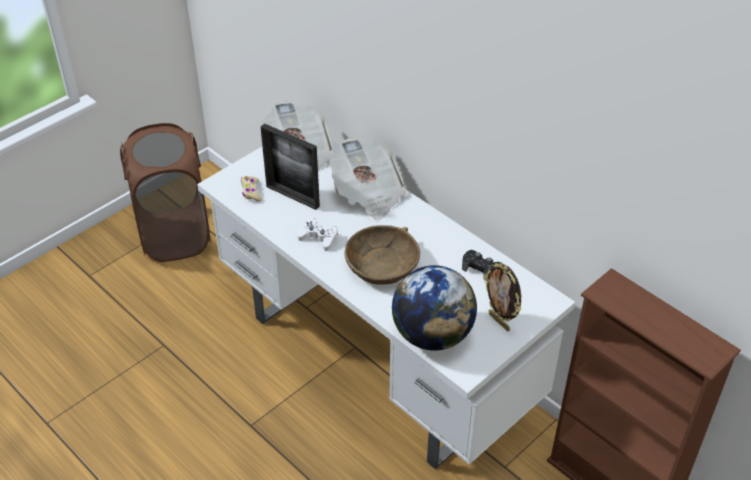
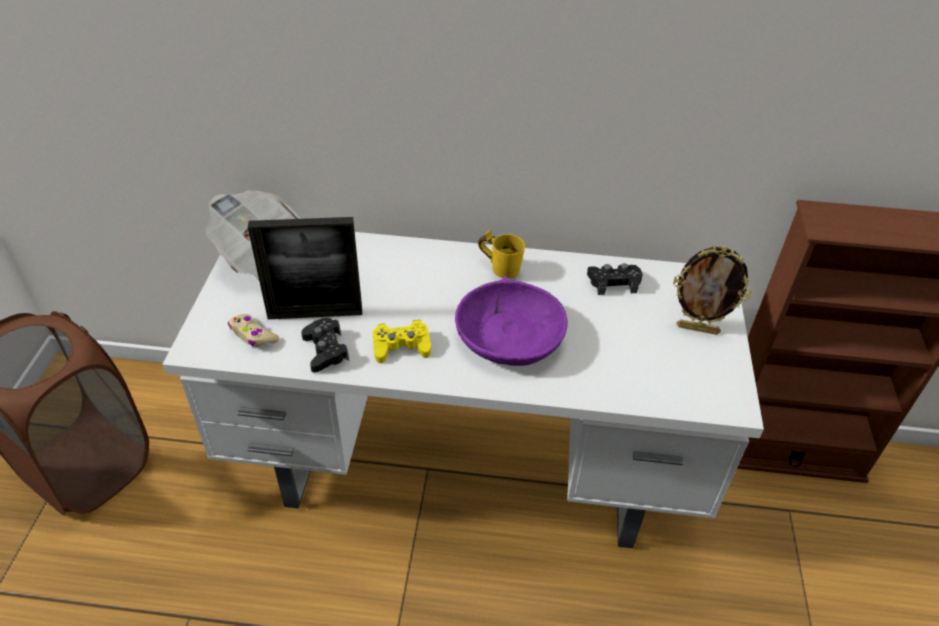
camera: 40 degrees left, 0 degrees up
white game controller [298,218,338,251] -> yellow game controller [373,320,431,363]
newspaper [329,138,406,220] -> none
brown bowl [345,225,420,285] -> purple bowl [455,276,568,366]
globe [392,265,477,351] -> none
none -> black game controller [301,318,349,372]
none -> yellow mug [478,230,525,279]

